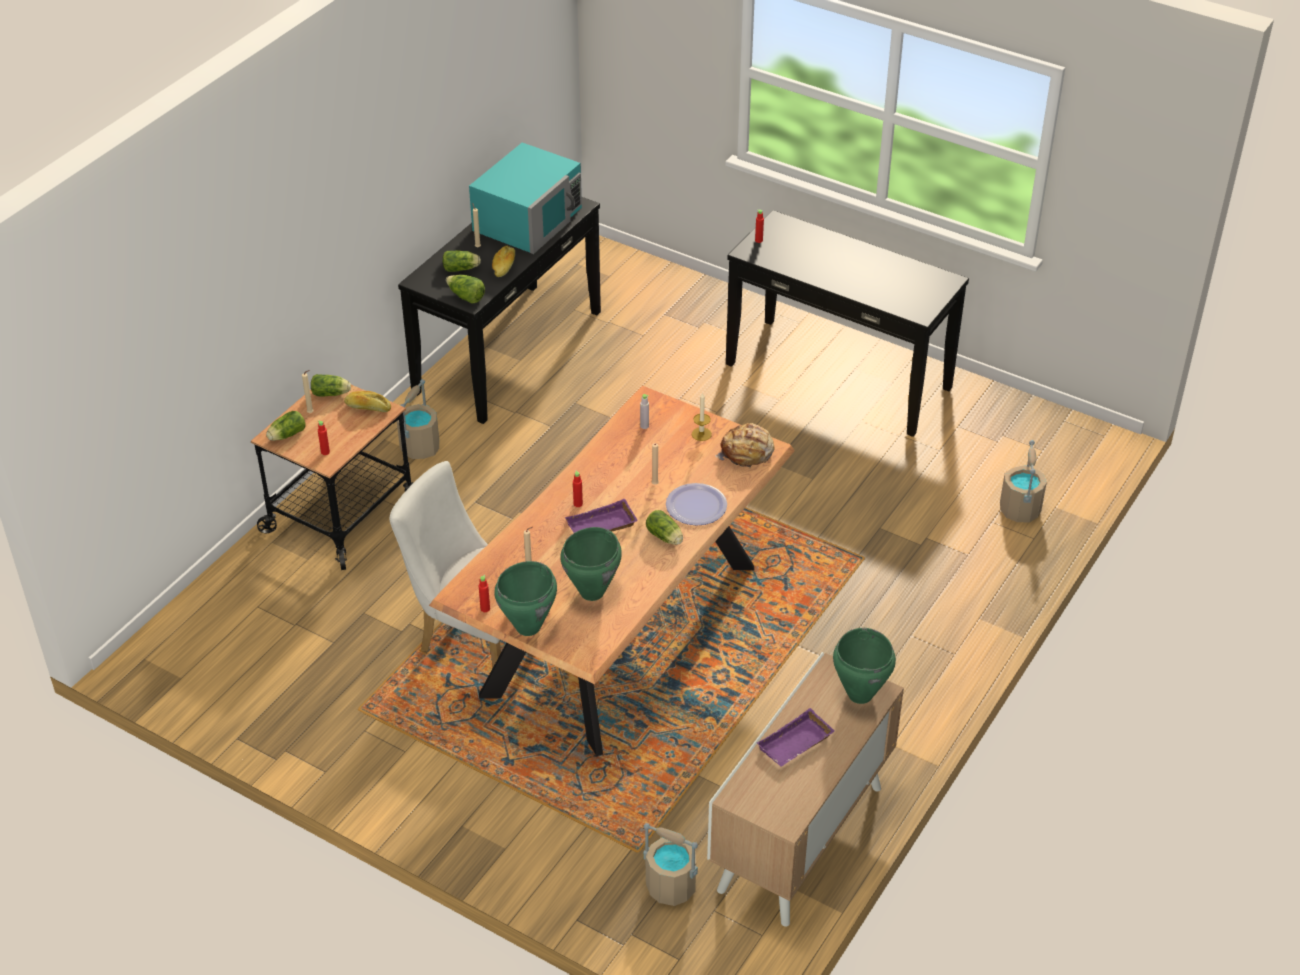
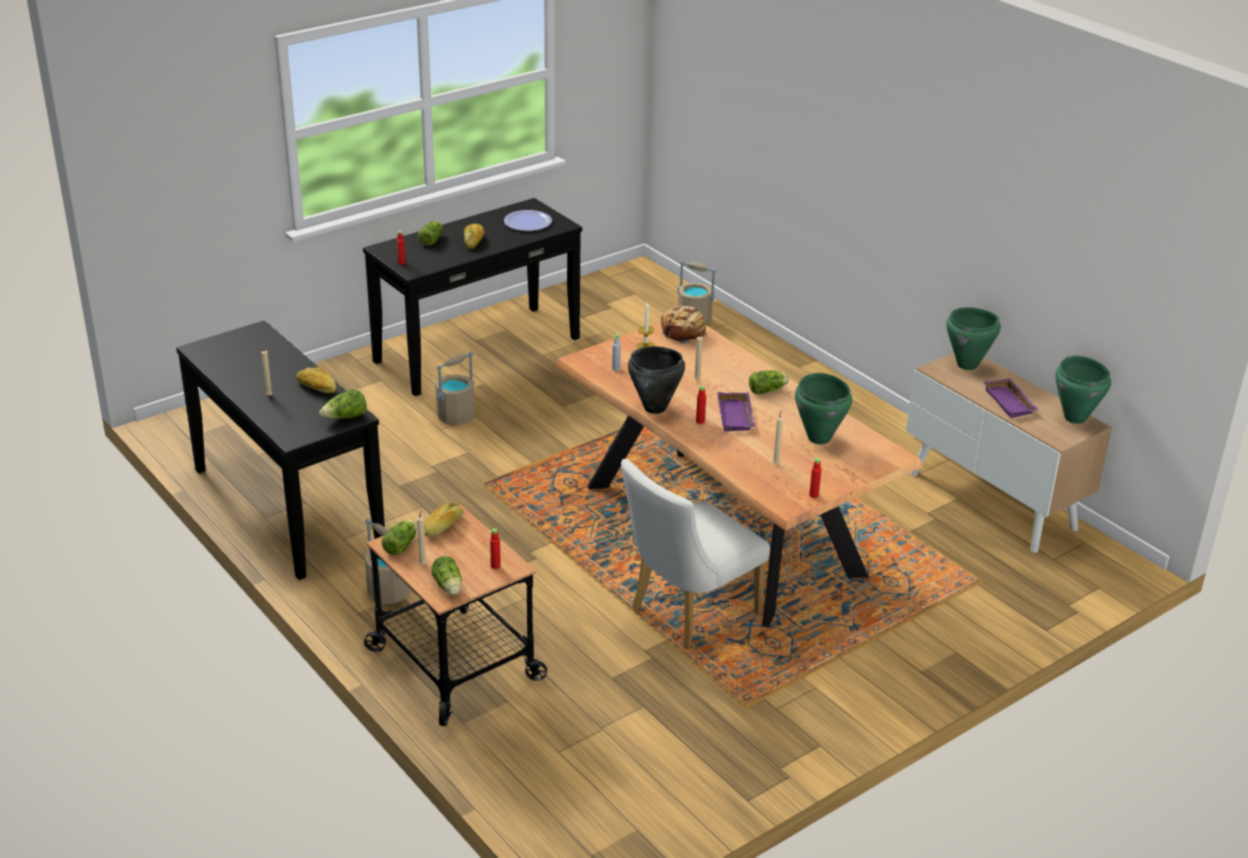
camera: 70 degrees left, 10 degrees down
lettuce [443,251,481,272] -> lettuce moved to [418,221,443,245]
turquoise microwave [469,143,582,254] -> none
green cooking pot [494,561,557,636] -> green cooking pot moved to [1056,356,1111,424]
beige bucket [643,823,698,906] -> beige bucket moved to [435,352,474,425]
plate [666,483,727,525] -> plate moved to [504,210,552,231]
none -> bread [464,224,484,249]
none -> black cooking pot [628,346,685,414]

